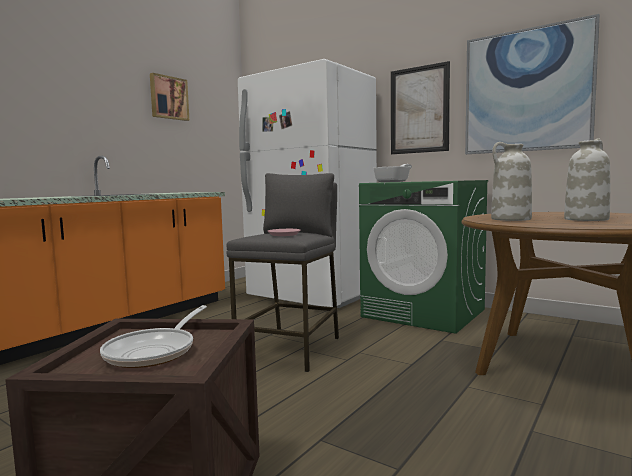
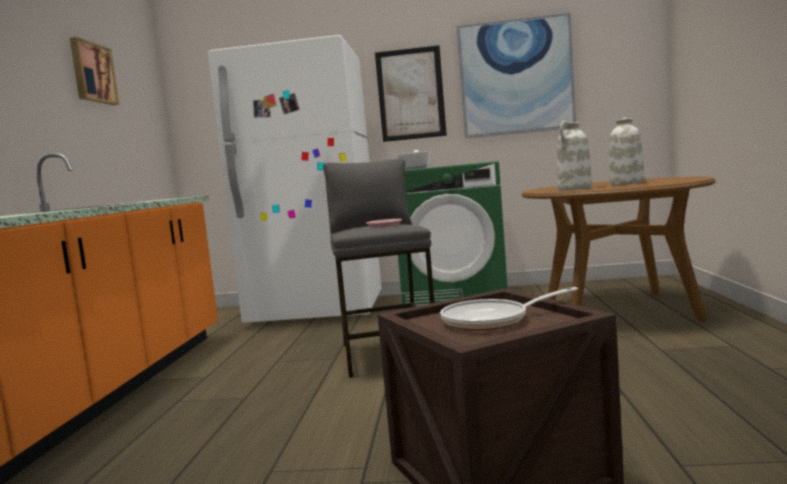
camera: 30 degrees left, 0 degrees up
frying pan [100,305,207,368] -> frying pan turned 90 degrees clockwise [440,287,578,331]

